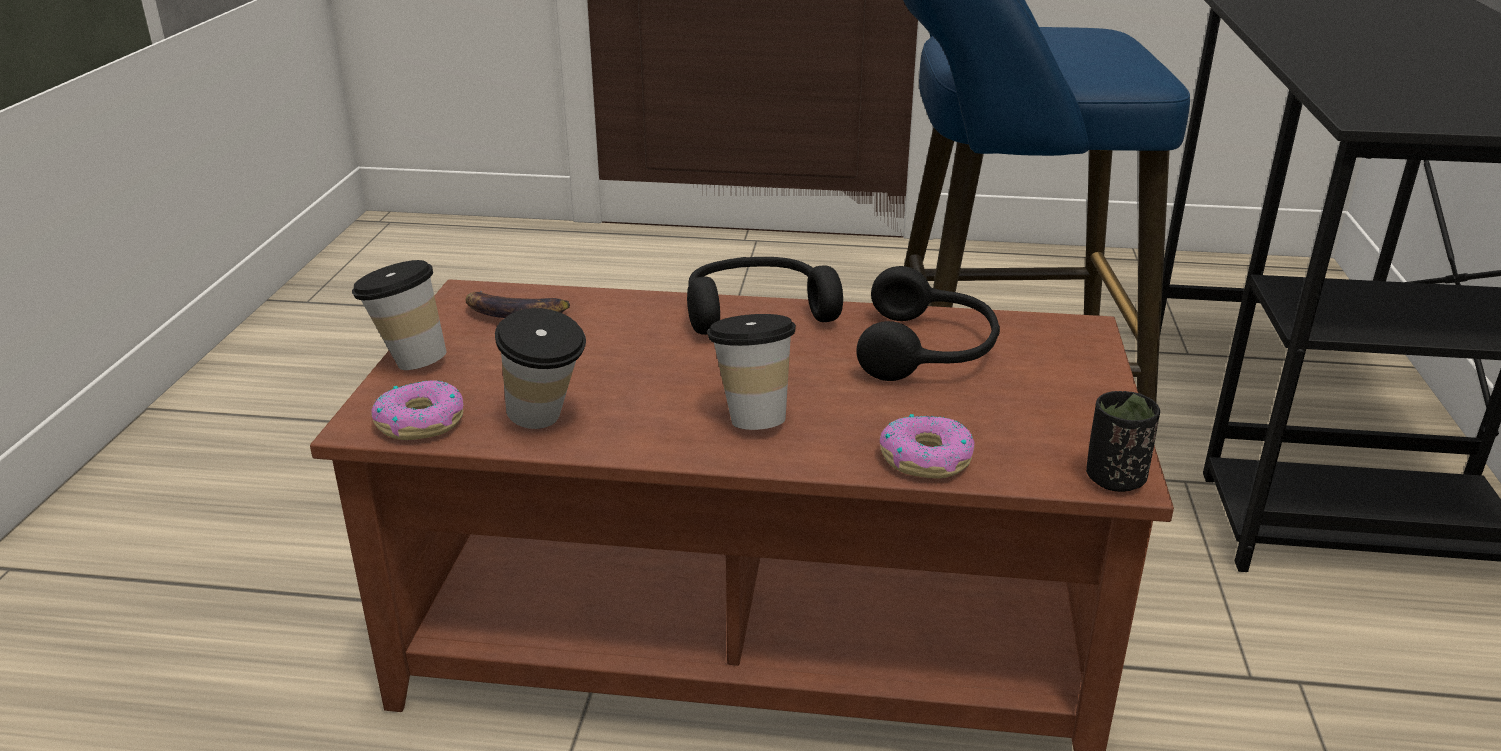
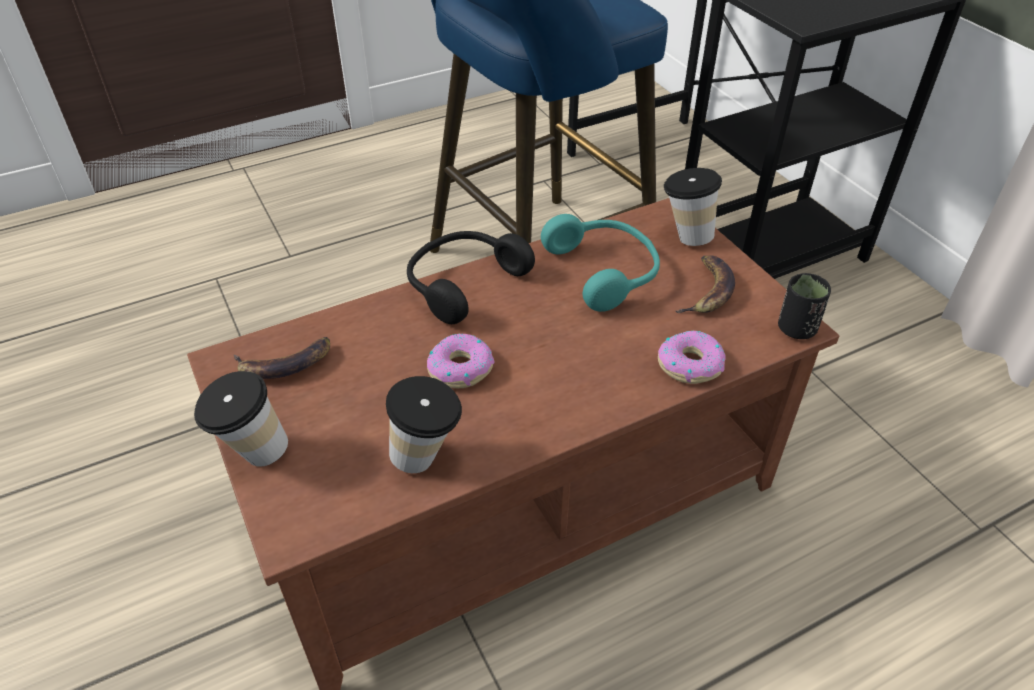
camera: 35 degrees left, 15 degrees up
donut [371,380,463,440] -> donut moved to [427,333,495,388]
cup [707,314,796,430] -> cup moved to [664,168,722,246]
black headphones [856,266,1000,381] -> turquoise headphones [541,214,660,312]
none -> banana [675,255,735,313]

